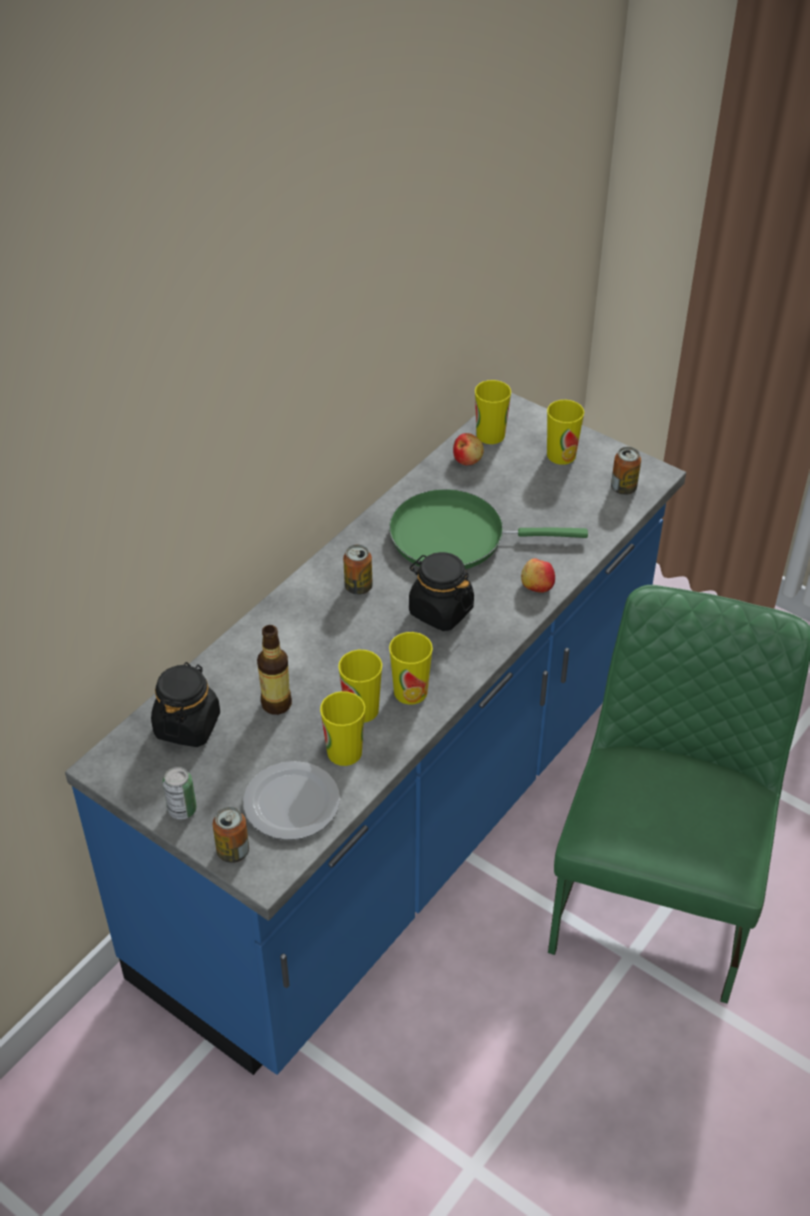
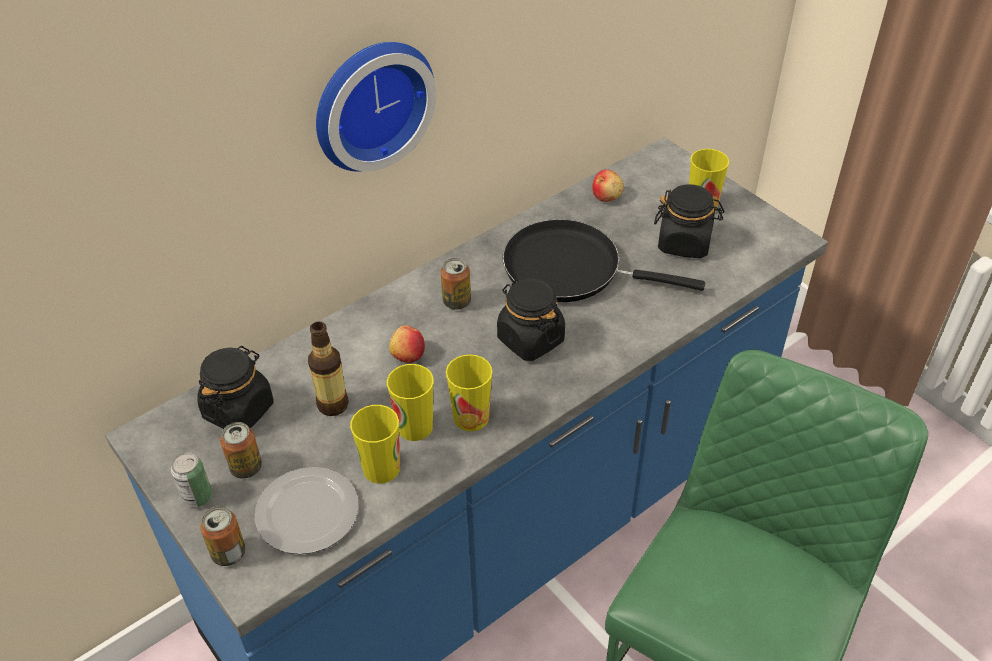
camera: 15 degrees right, 0 degrees up
green frying pan [389,489,588,569] -> black frying pan [503,219,705,302]
cup [475,380,511,444] -> none
apple [521,558,555,593] -> apple moved to [389,325,425,363]
can [611,447,641,495] -> can moved to [220,422,262,479]
none -> wall clock [316,42,436,172]
none -> black jar [654,184,724,258]

